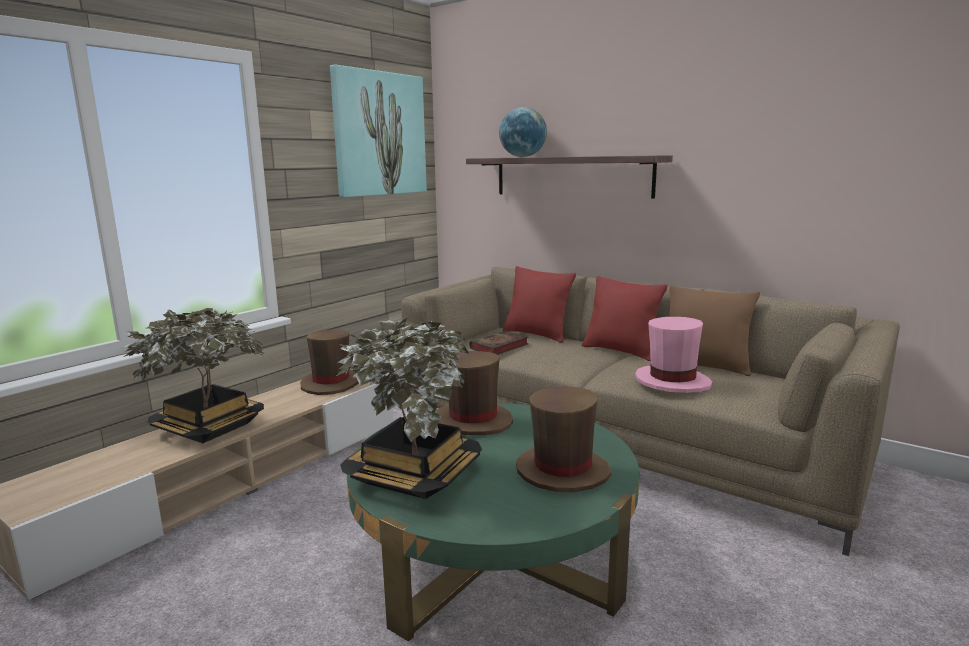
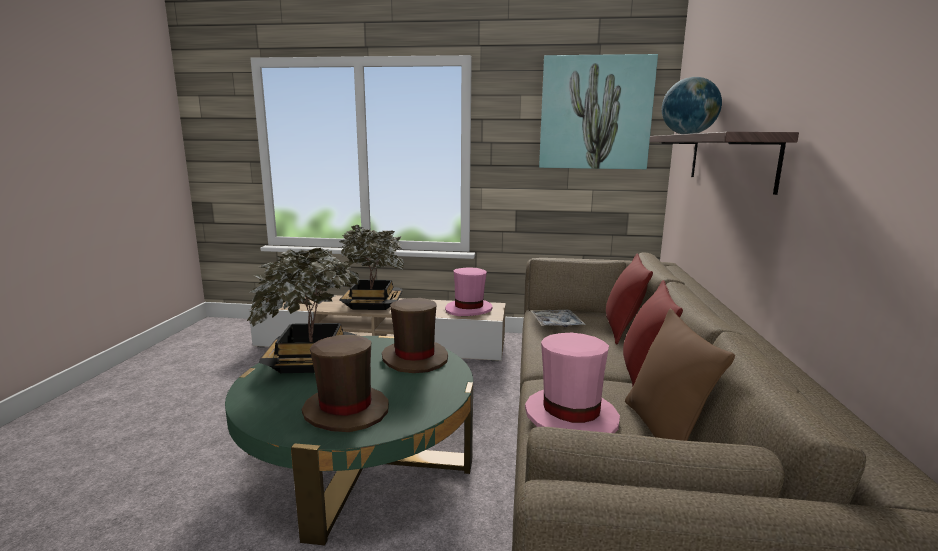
camera: 60 degrees right, 0 degrees up
brown hat [300,329,359,395] -> pink hat [445,267,493,316]
book [470,331,529,355] -> tray [530,310,586,327]

